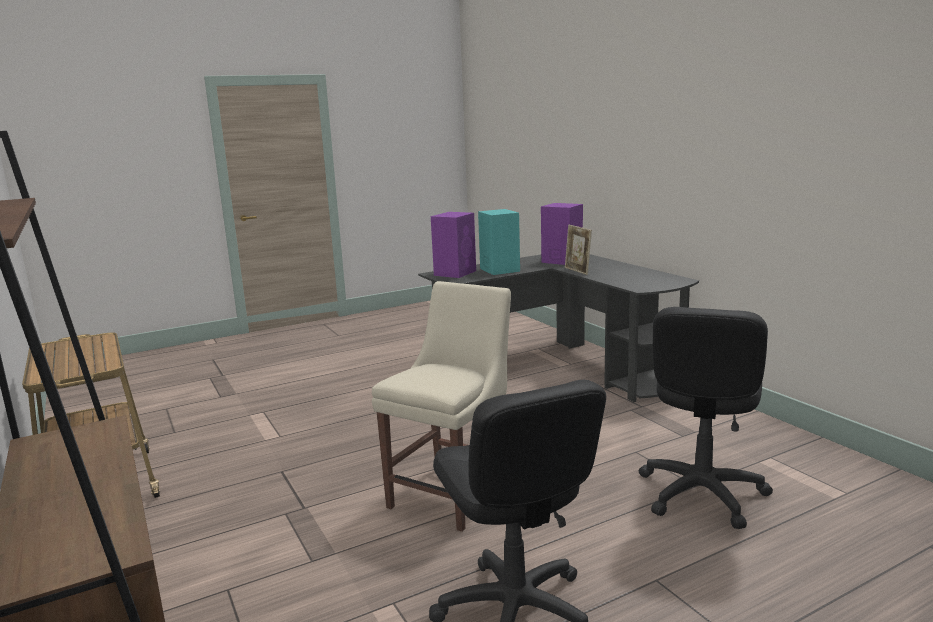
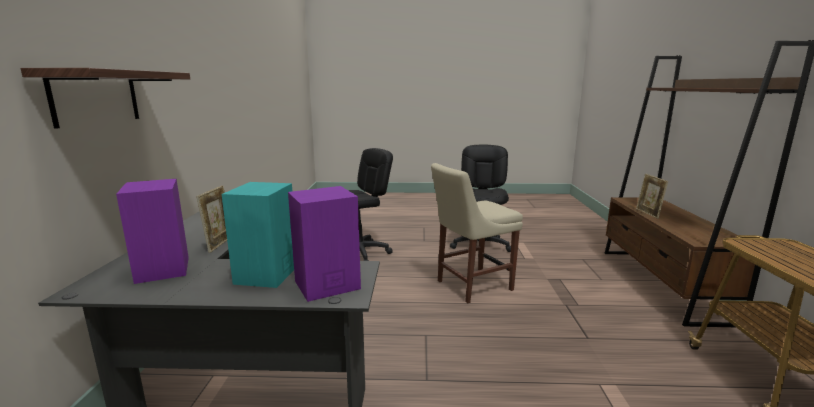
camera: 150 degrees left, 0 degrees up
none -> shelf [20,68,190,129]
none -> picture frame [636,174,669,219]

